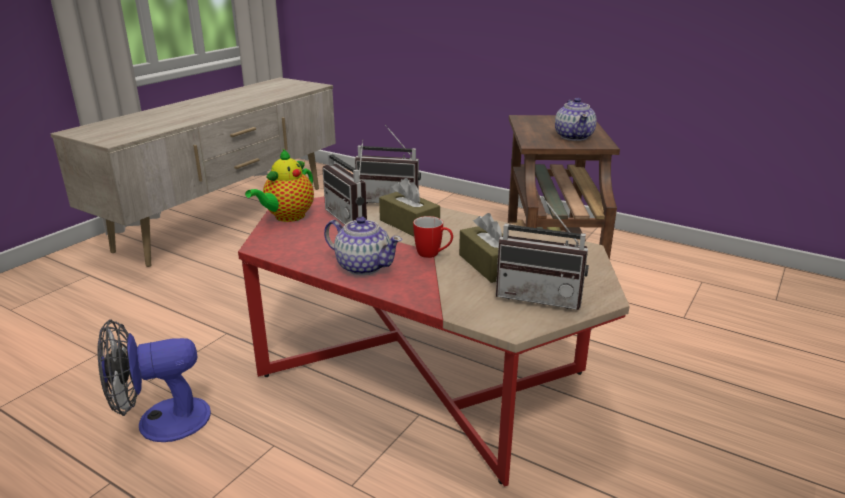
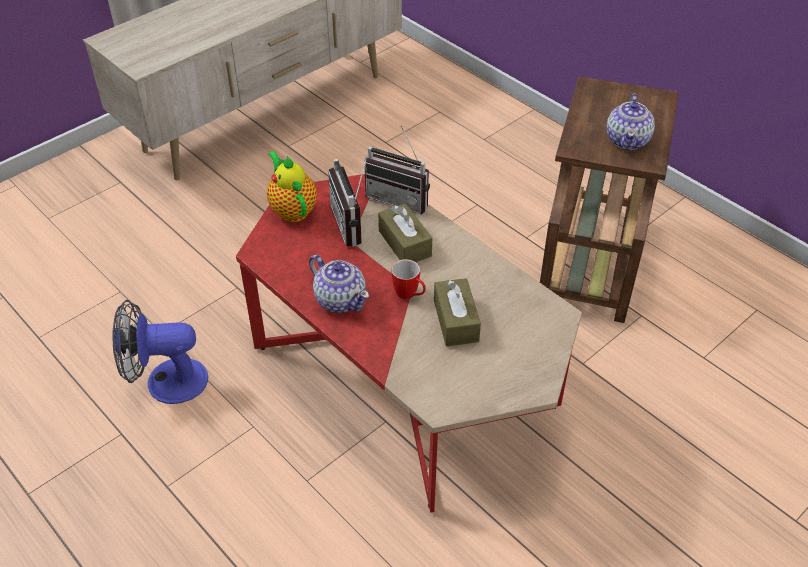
camera: 15 degrees right, 20 degrees up
teapot [245,149,314,222] -> teapot turned 105 degrees clockwise [267,151,317,222]
radio [496,196,589,310] -> none

